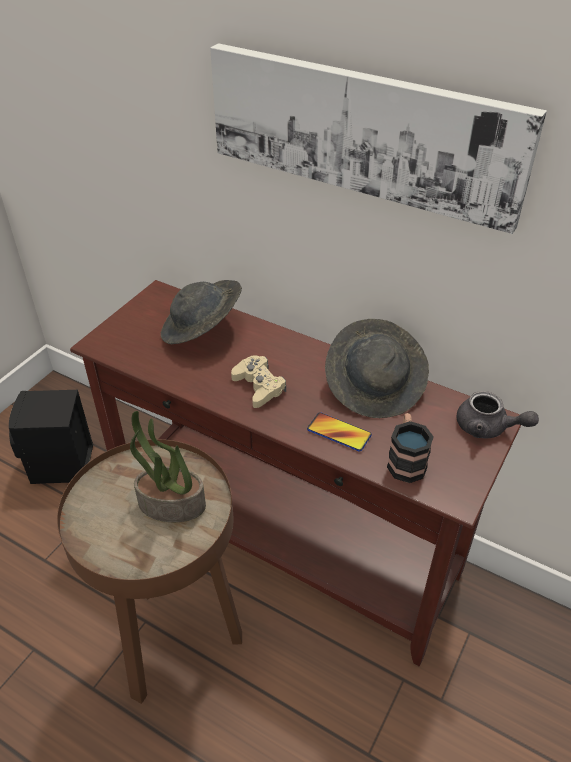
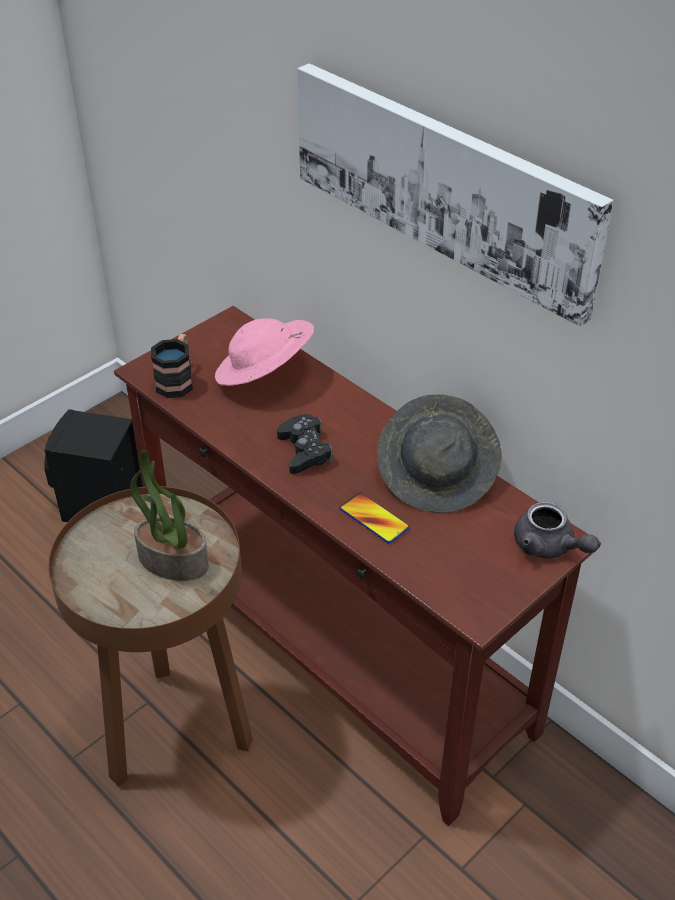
camera: 15 degrees right, 0 degrees up
grey hat [161,280,242,344] -> pink hat [215,318,314,386]
beige game controller [231,355,286,408] -> black game controller [277,414,333,474]
mug [387,413,434,483] -> mug moved to [151,334,193,398]

